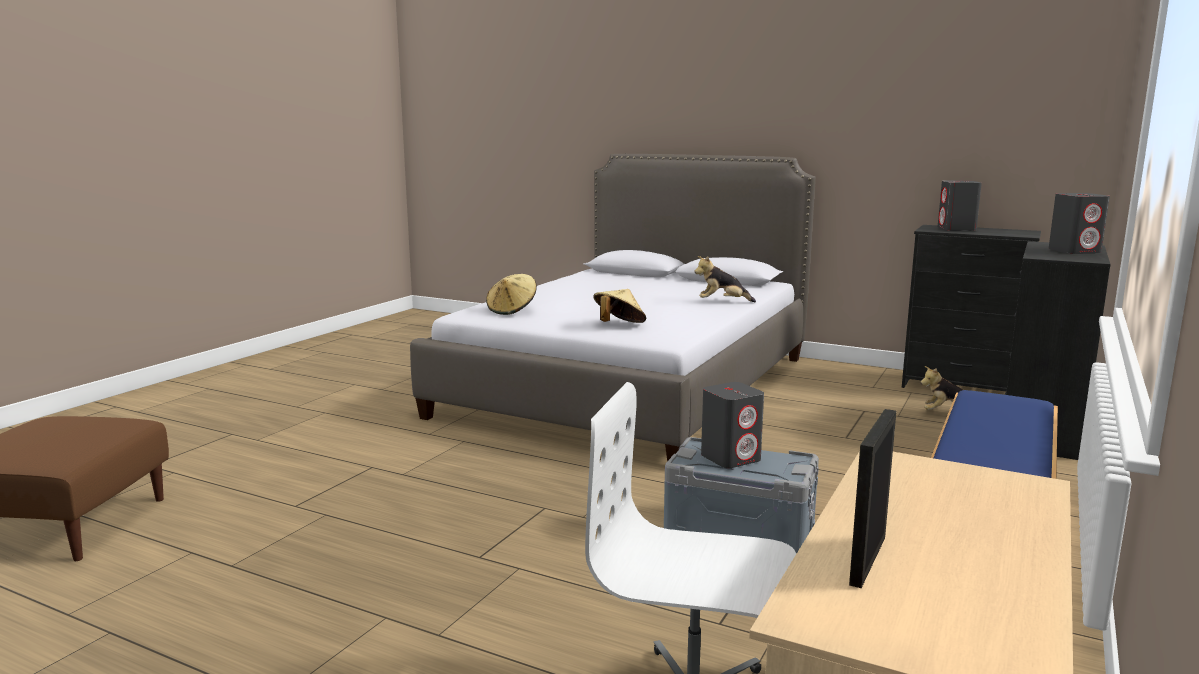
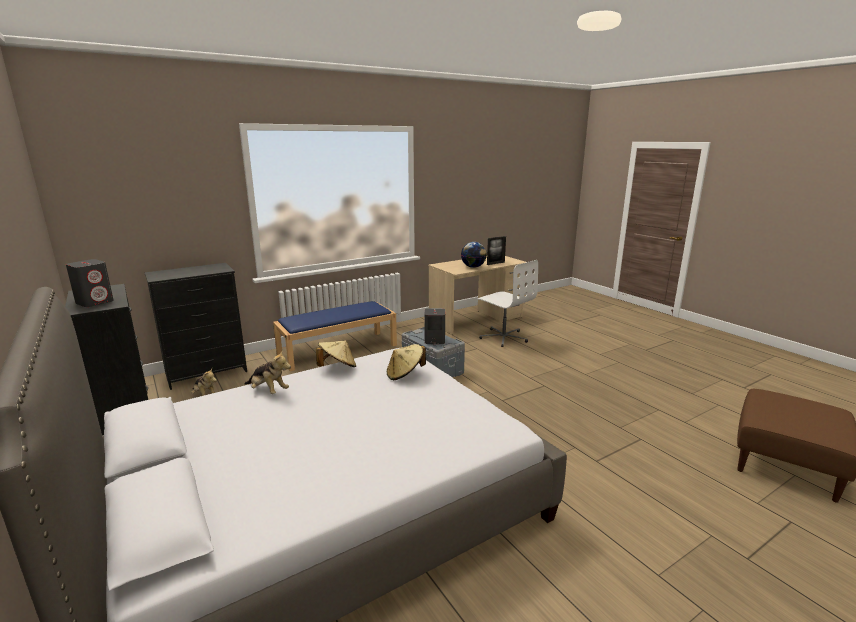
camera: 150 degrees left, 5 degrees up
beige hat [486,274,537,315] -> beige hat moved to [316,341,356,367]
grey speaker [1049,193,1110,254] -> none
none -> globe [461,242,487,268]

